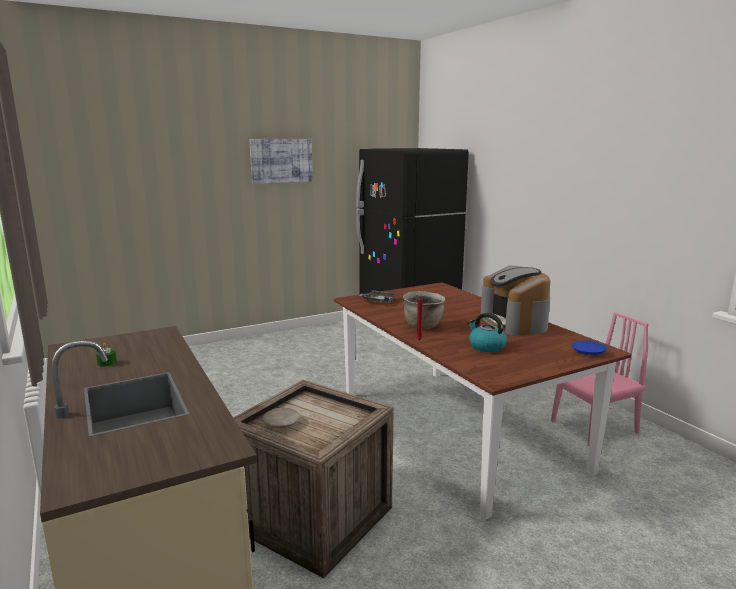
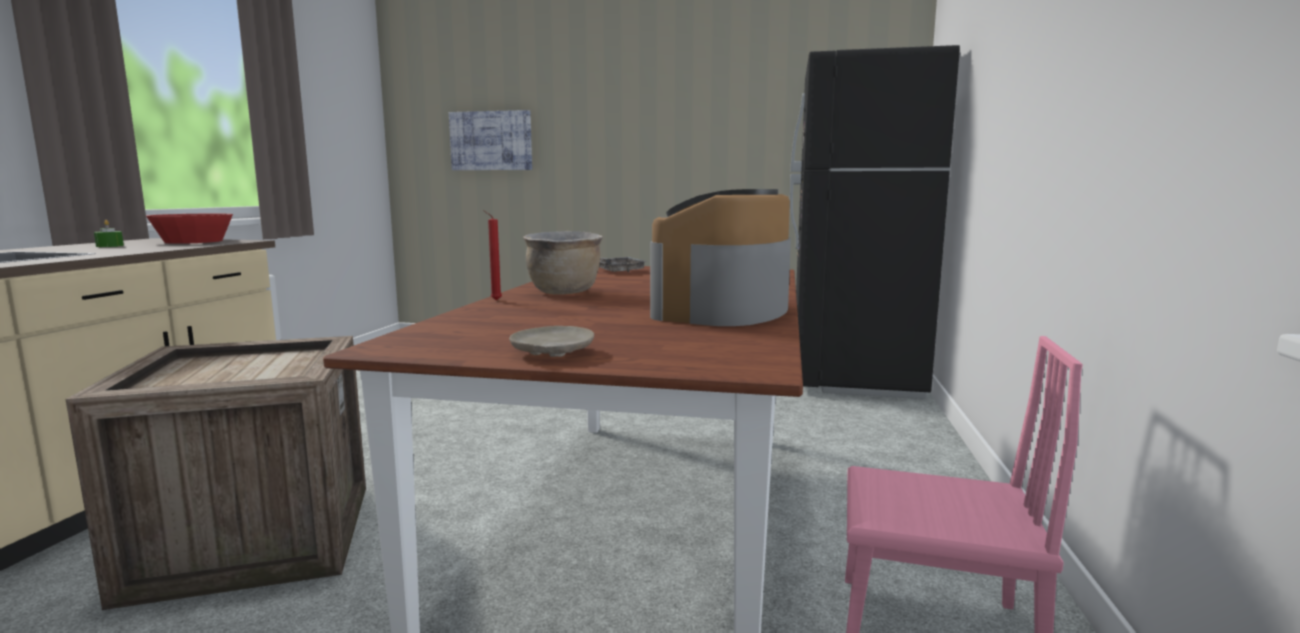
camera: 40 degrees right, 5 degrees down
picture [249,139,313,184] -> picture moved to [449,110,532,170]
beige plate [263,408,300,428] -> beige plate moved to [509,326,594,357]
kettle [468,313,507,352] -> none
blue plate [572,341,607,355] -> none
none -> red bowl [145,214,233,244]

